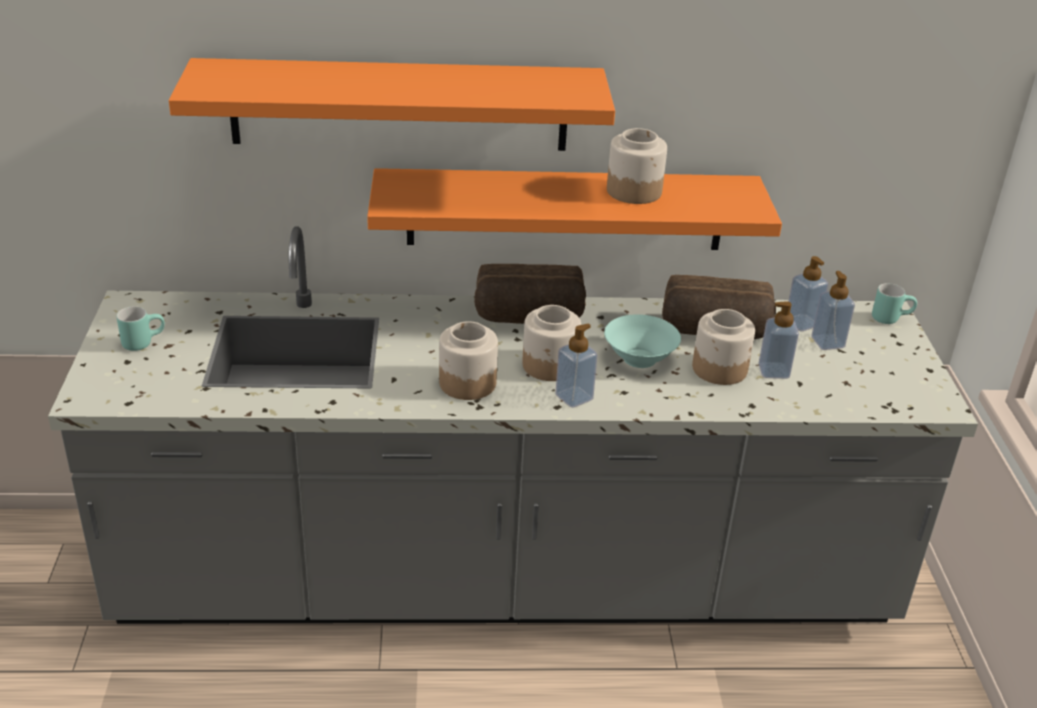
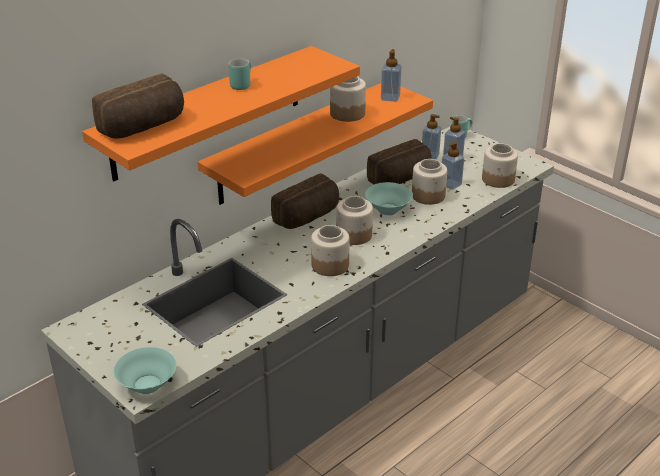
camera: 40 degrees left, 0 degrees up
turquoise mug [117,306,165,351] -> turquoise mug moved to [229,58,251,90]
soap dispenser [555,324,597,408] -> soap dispenser moved to [381,49,401,102]
none -> bread [92,74,184,139]
none -> turquoise bowl [113,347,176,394]
none -> jar [482,143,518,188]

